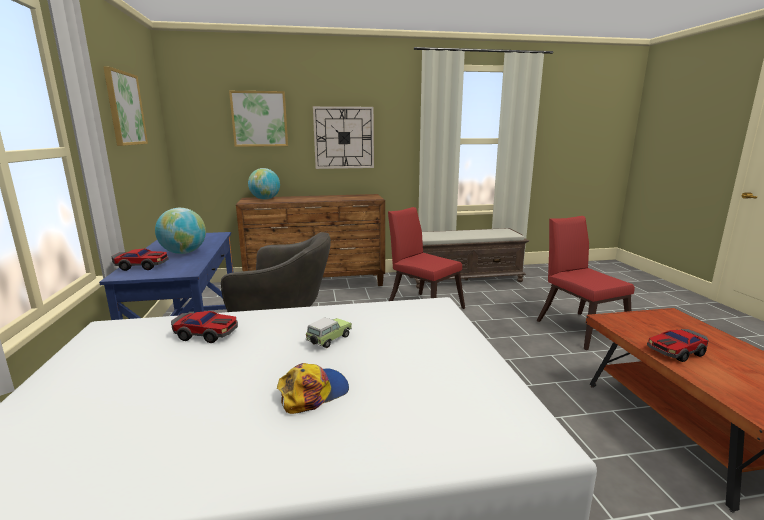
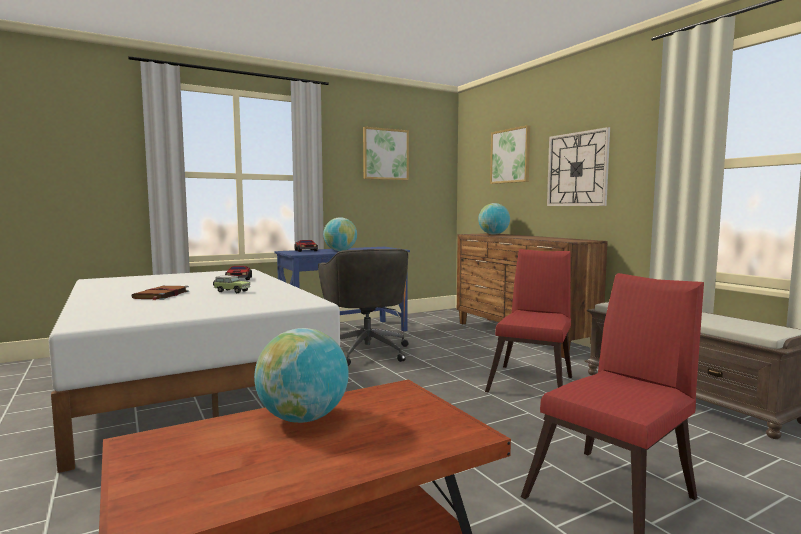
camera: 70 degrees right, 10 degrees down
cap [277,363,349,414] -> brown book [131,286,189,300]
toy car [647,329,709,362] -> globe [254,328,349,423]

